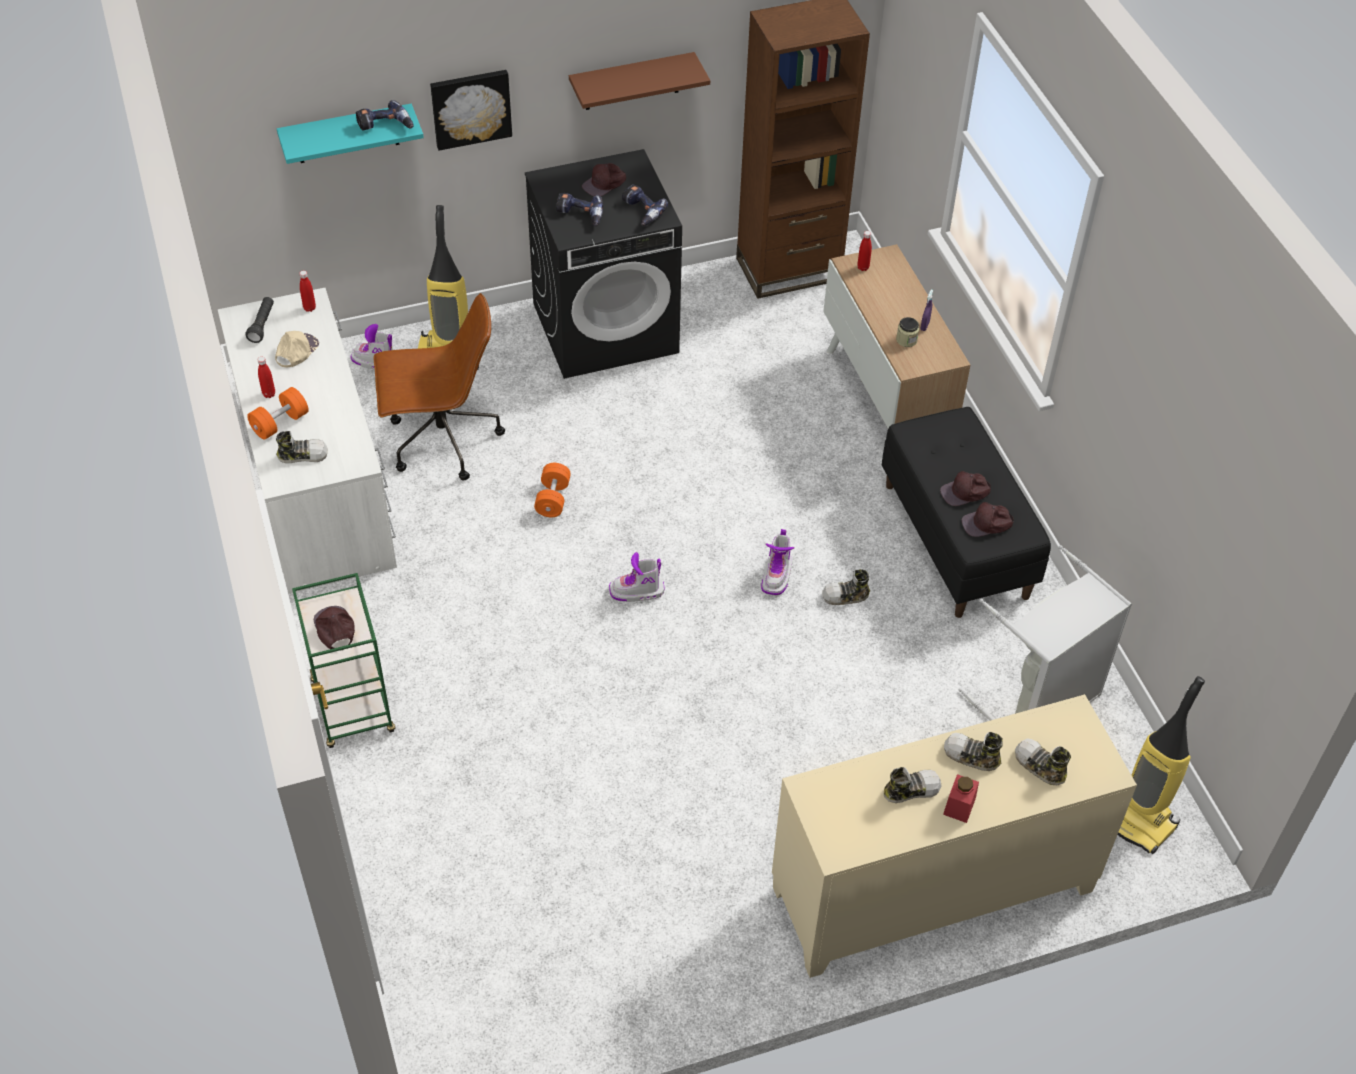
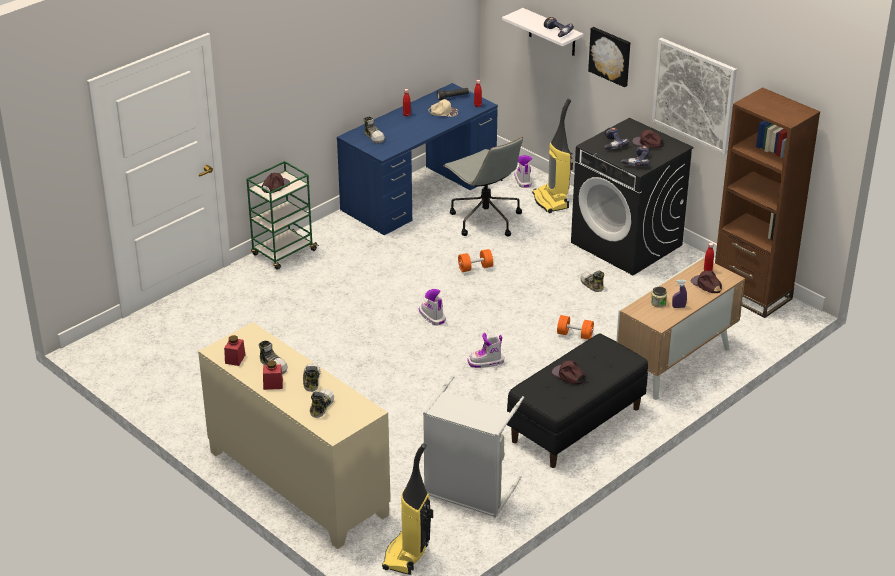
camera: 65 degrees right, 15 degrees down
white desk [218,288,397,594] -> blue desk [337,83,498,235]
orange dumbbell [247,387,309,440] -> orange dumbbell moved to [557,315,594,340]
turquoise shelf [277,104,424,164] -> white shelf [502,8,583,56]
brown office chair [374,293,505,481] -> grey office chair [443,137,523,236]
brown shelf [569,52,710,110] -> picture [652,38,737,155]
shoe [822,569,870,605] -> shoe moved to [580,270,604,292]
brown cap [961,502,1014,537] -> brown cap moved to [691,271,722,293]
none -> red jar [224,335,246,366]

